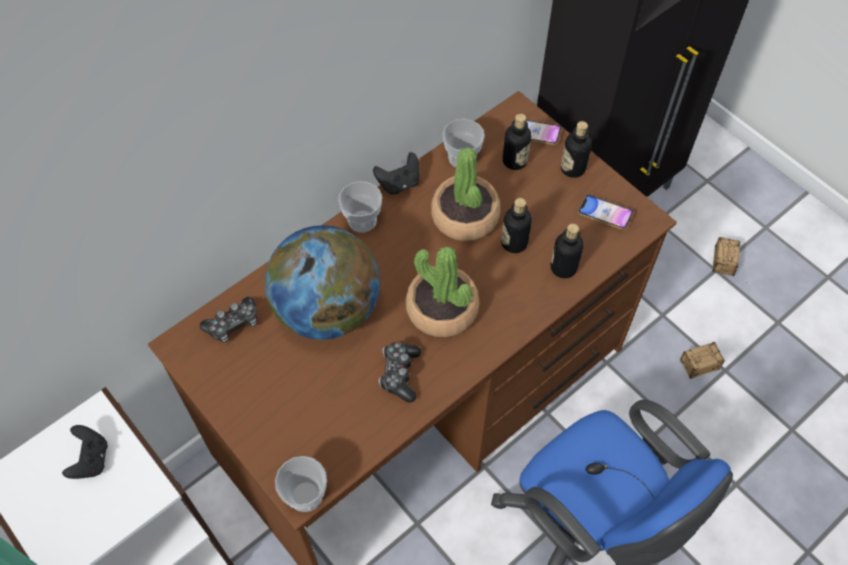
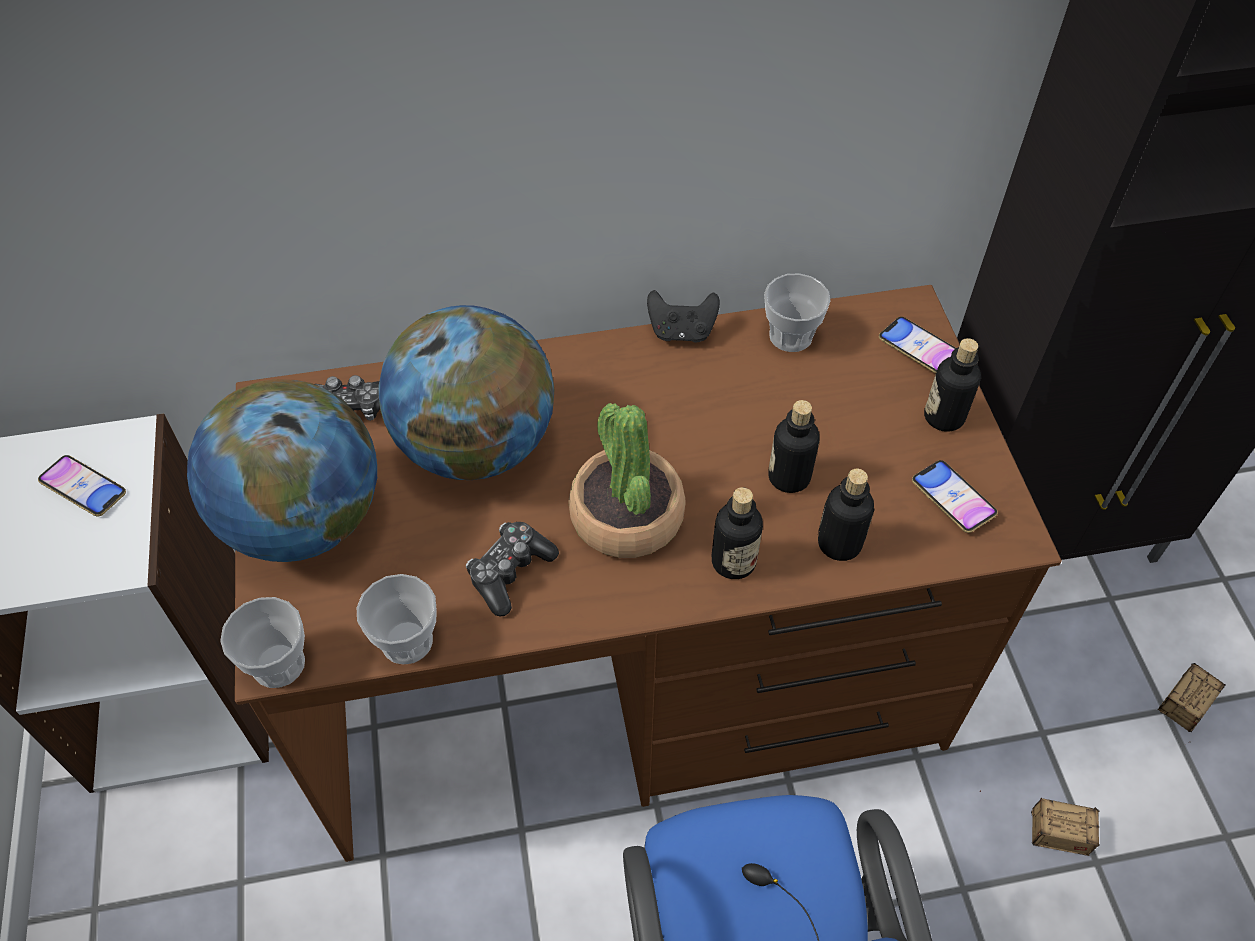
camera: 30 degrees right, 5 degrees down
black game controller [62,425,108,479] -> phone [38,455,126,516]
cup [338,181,382,233] -> cup moved to [357,574,437,664]
potted plant [431,147,500,241] -> none
bottle [503,114,531,170] -> bottle moved to [712,487,763,579]
none -> globe [187,379,377,562]

